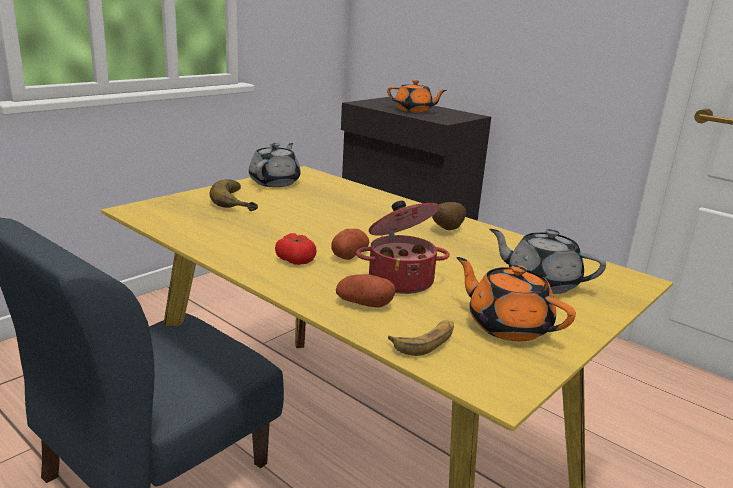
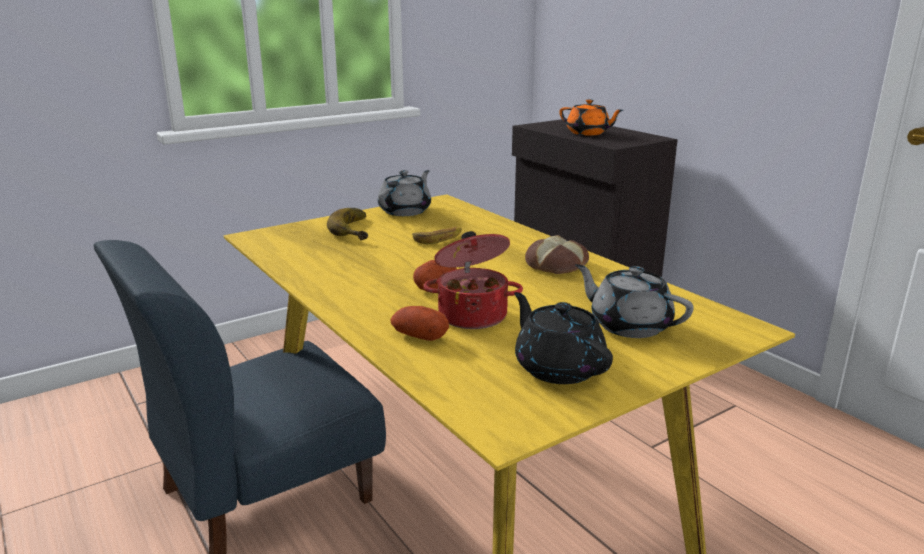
camera: 15 degrees right, 0 degrees up
tomato [275,233,317,265] -> none
banana [388,320,454,356] -> banana moved to [412,227,462,244]
potato [432,202,466,230] -> bread [525,235,589,274]
orange teapot [457,257,576,341] -> black teapot [514,292,613,384]

